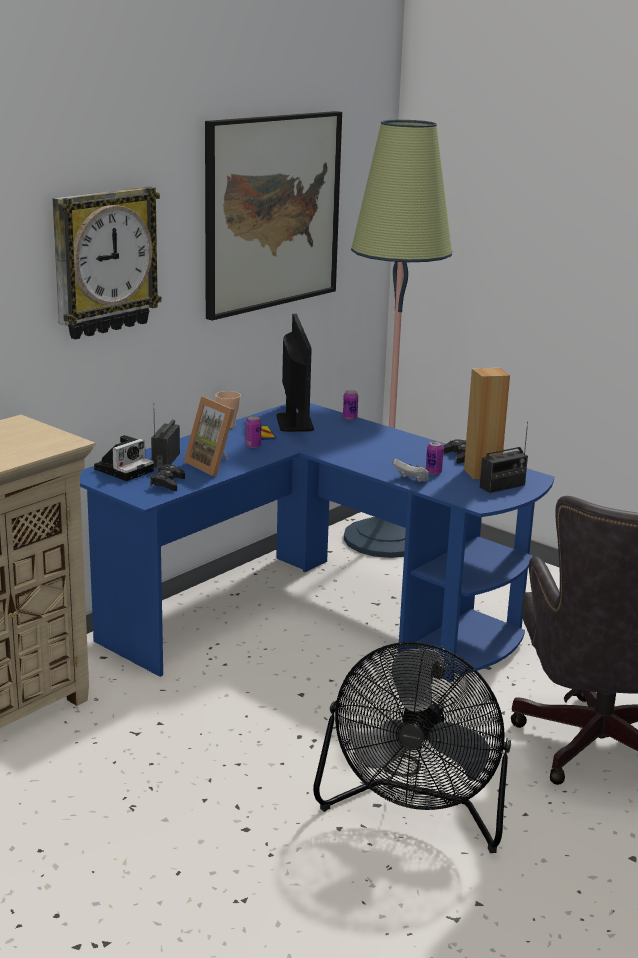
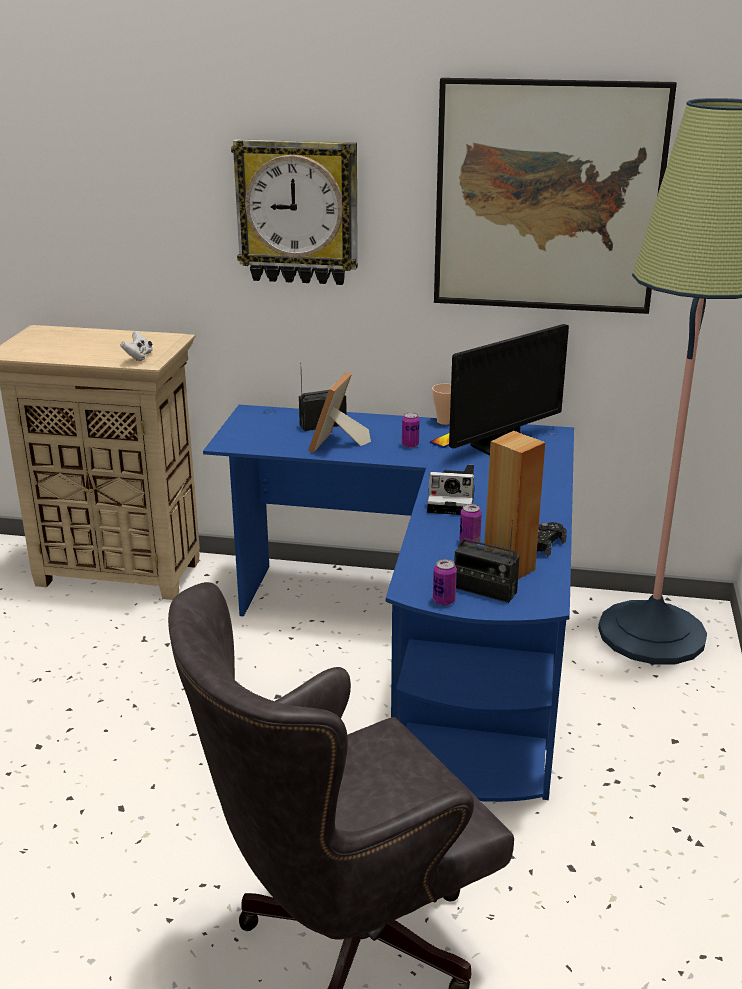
camera: 60 degrees right, 5 degrees up
camera [94,435,154,481] -> camera moved to [427,464,475,515]
black game controller [150,464,185,491] -> none
black fan [313,642,511,853] -> none
can [343,390,358,420] -> can moved to [433,559,457,606]
white game controller [392,459,429,483] -> white game controller moved to [120,331,153,361]

